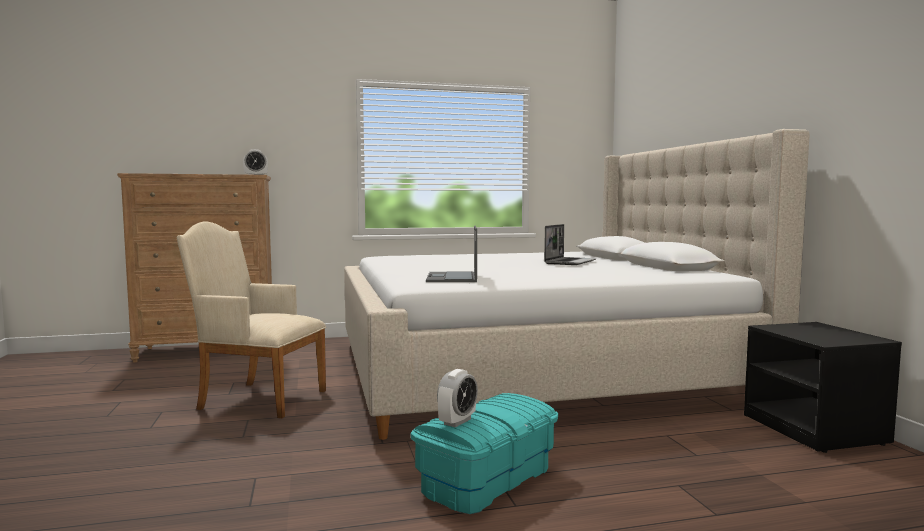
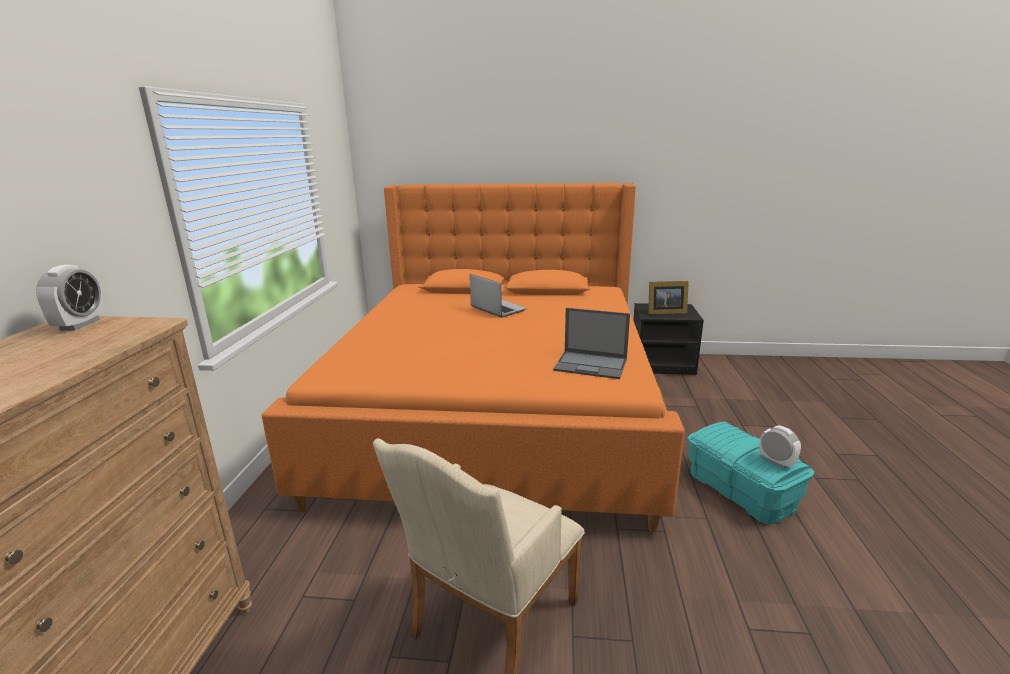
camera: 70 degrees left, 15 degrees up
beige bed [344,129,810,440] -> orange bed [262,183,685,532]
none -> picture frame [648,281,689,315]

